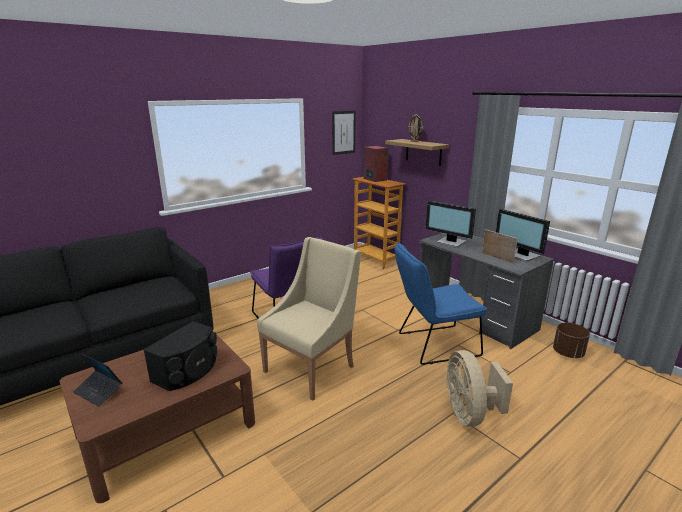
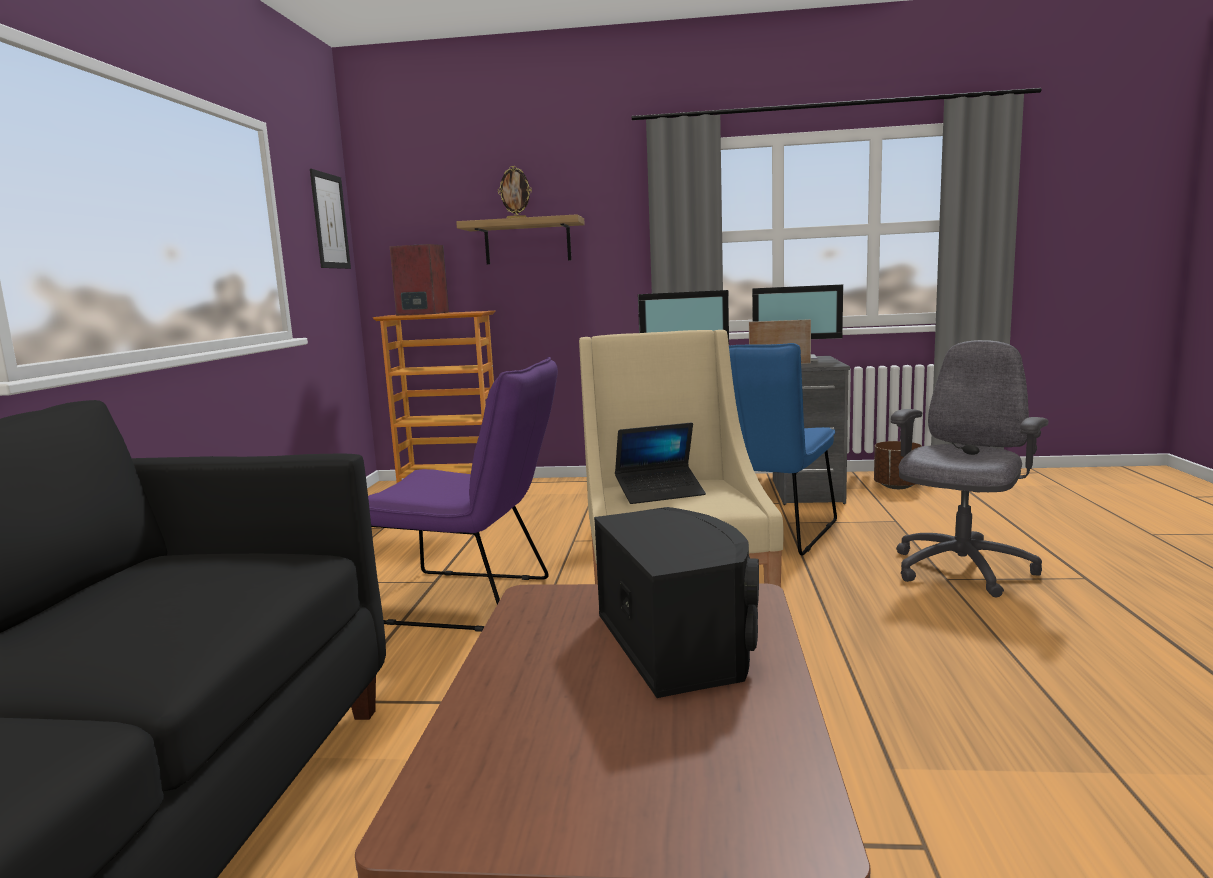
camera: 45 degrees left, 10 degrees down
laptop [73,354,122,407] -> laptop moved to [615,422,706,504]
beige fan [446,350,513,427] -> grey office chair [891,340,1049,597]

